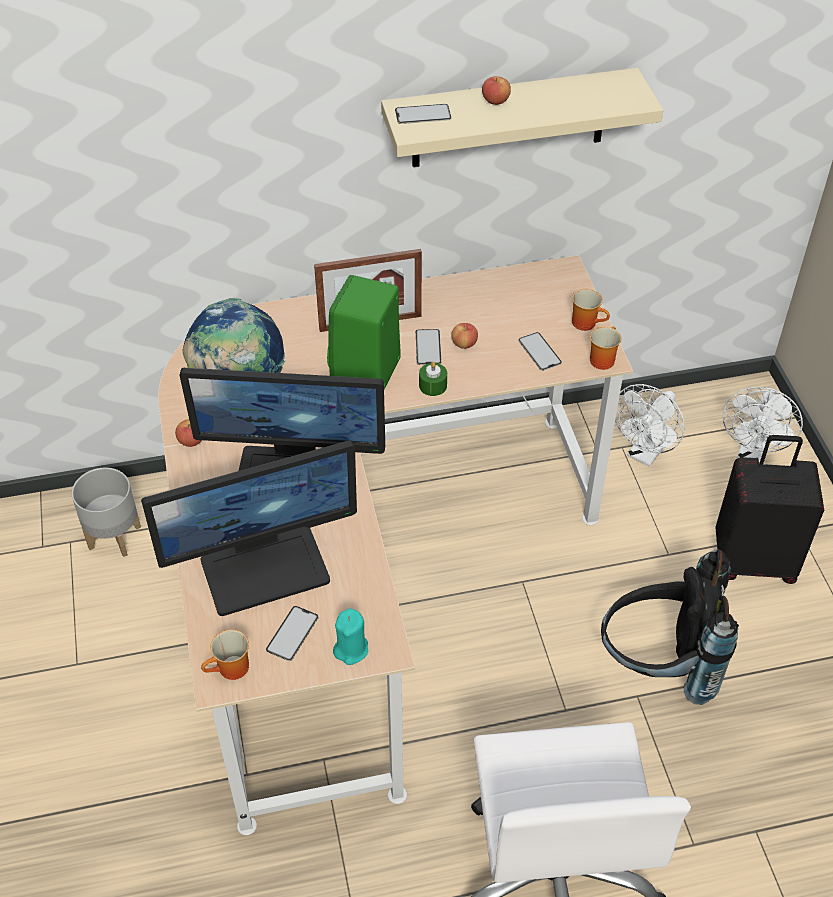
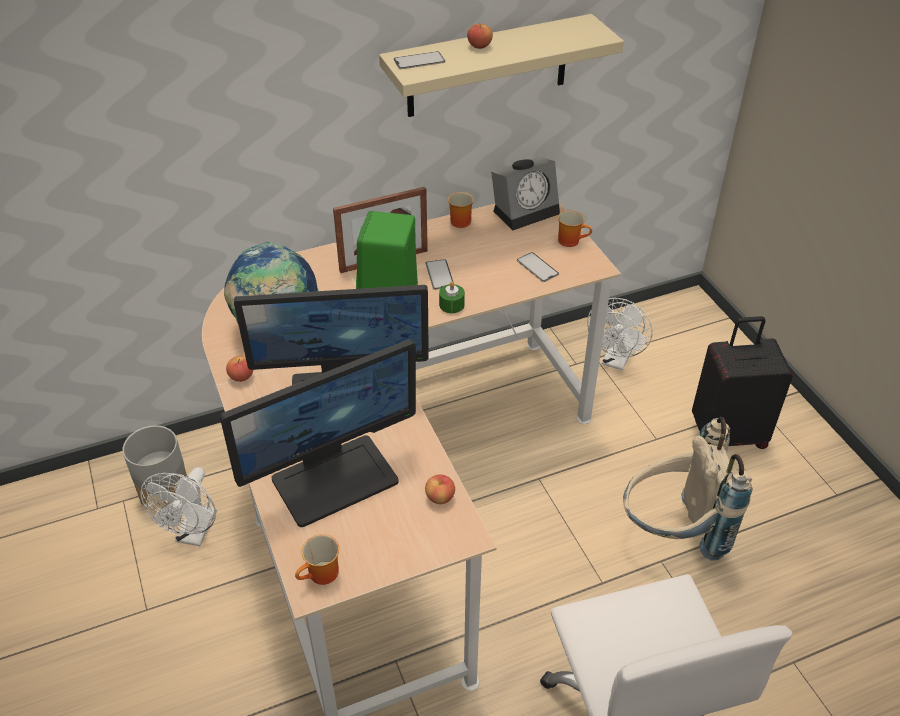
camera: 10 degrees left, 5 degrees down
phone [266,606,318,661] -> none
turquoise candle [333,608,368,665] -> none
apple [451,323,478,349] -> apple moved to [425,475,455,504]
mug [590,327,621,370] -> mug moved to [448,192,474,228]
black backpack [601,549,739,705] -> beige backpack [623,417,753,560]
white fan [723,387,803,463] -> white fan moved to [140,467,217,546]
none -> alarm clock [491,156,560,230]

